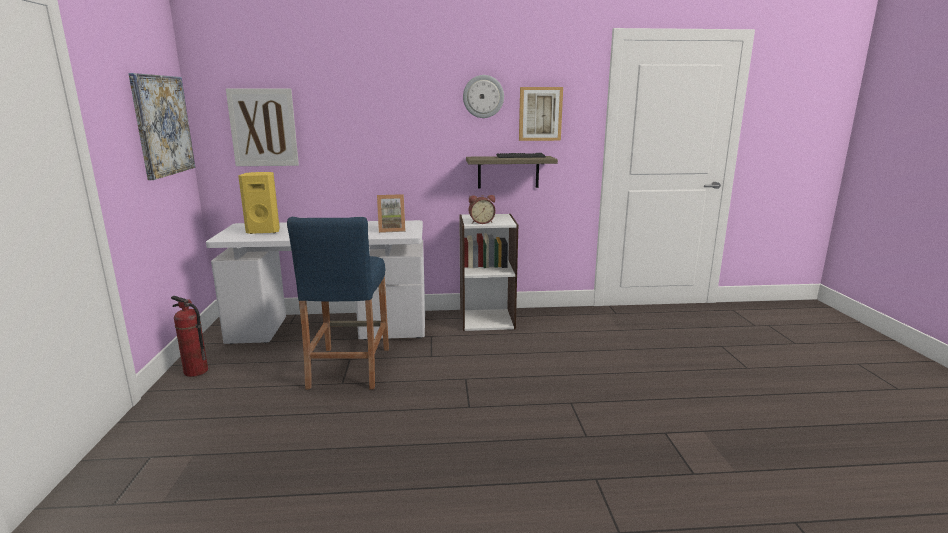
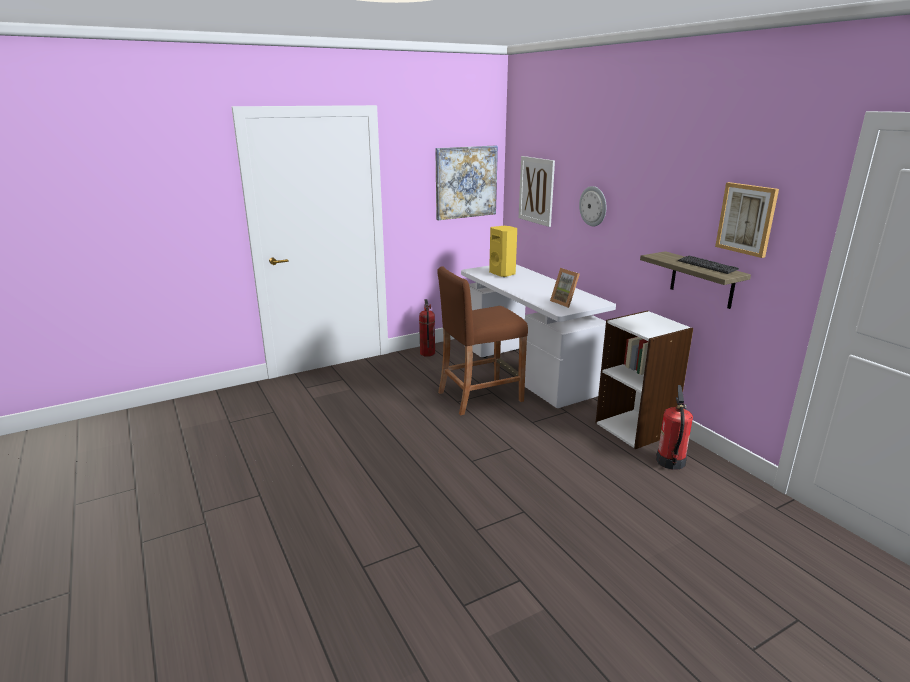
camera: 65 degrees right, 5 degrees up
blue stool [287,217,389,390] -> brown stool [437,266,528,416]
wall clock [463,75,504,118] -> wall clock moved to [579,186,607,226]
alarm clock [469,195,496,224] -> none
none -> fire extinguisher [656,385,693,470]

